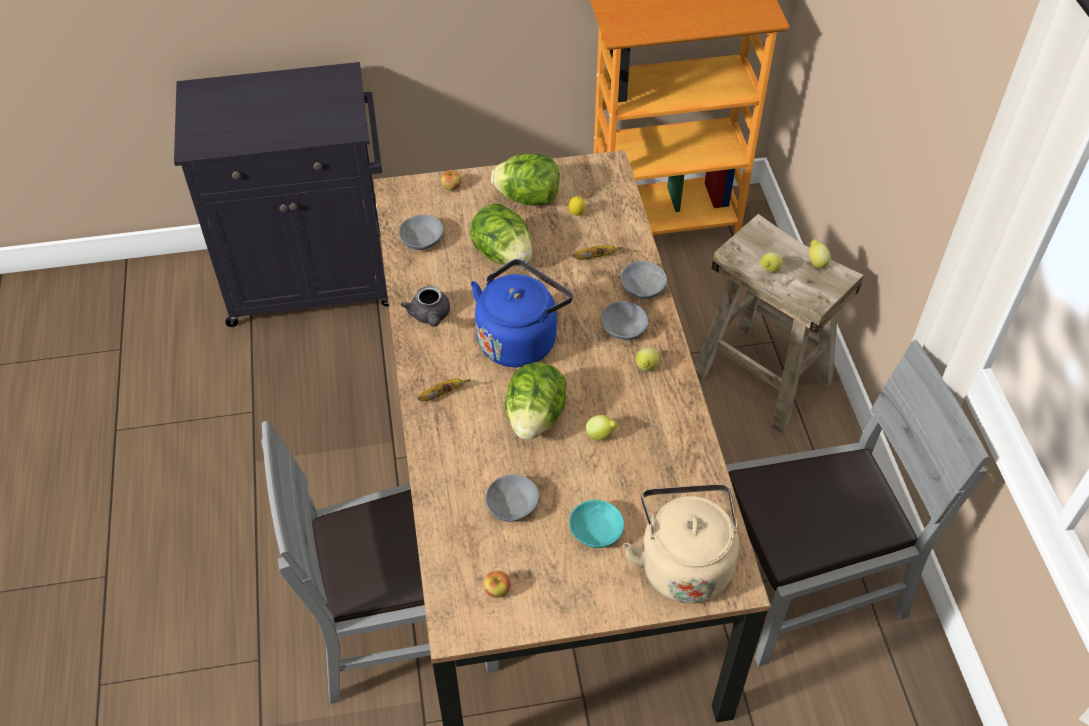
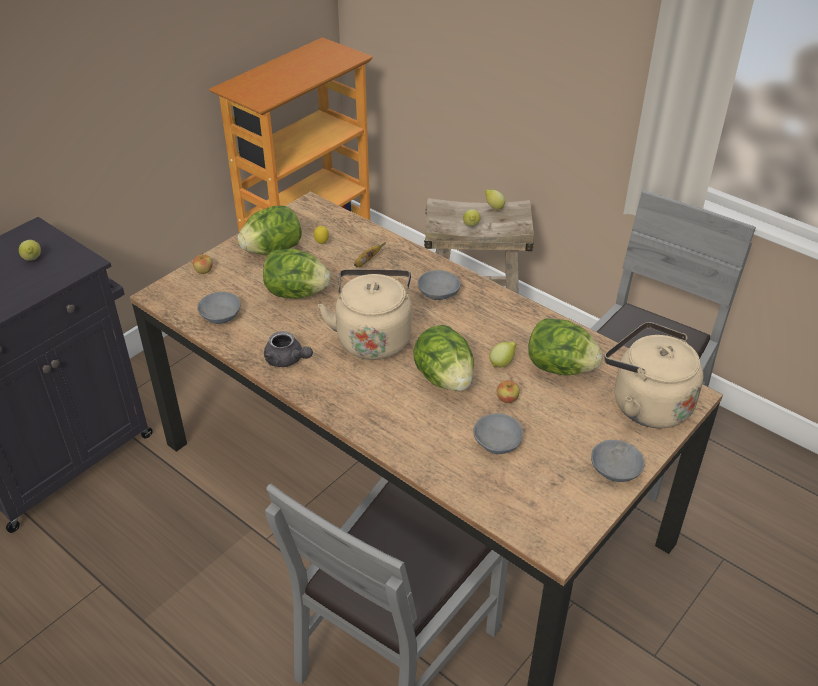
camera: 40 degrees left, 10 degrees down
banana [418,379,470,401] -> none
blue kettle [471,259,573,367] -> beige kettle [318,269,412,360]
apple [484,570,510,598] -> apple moved to [497,380,520,403]
turquoise bowl [569,500,624,548] -> none
grey bowl [621,261,667,299] -> grey bowl moved to [591,440,645,482]
lemon [636,347,660,371] -> lemon moved to [19,240,41,261]
none -> lettuce [528,318,603,376]

